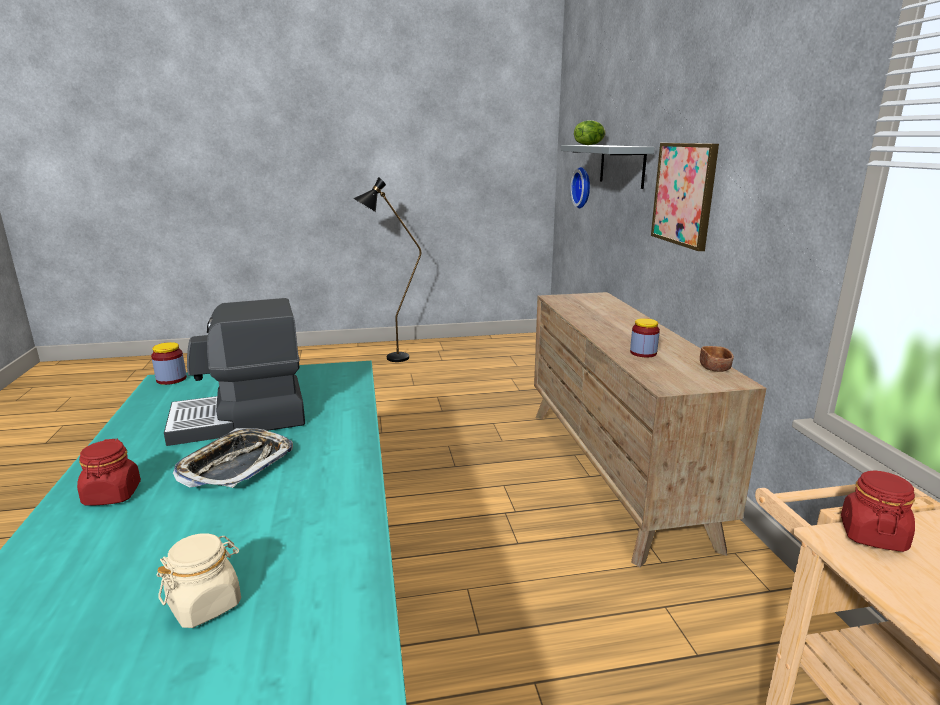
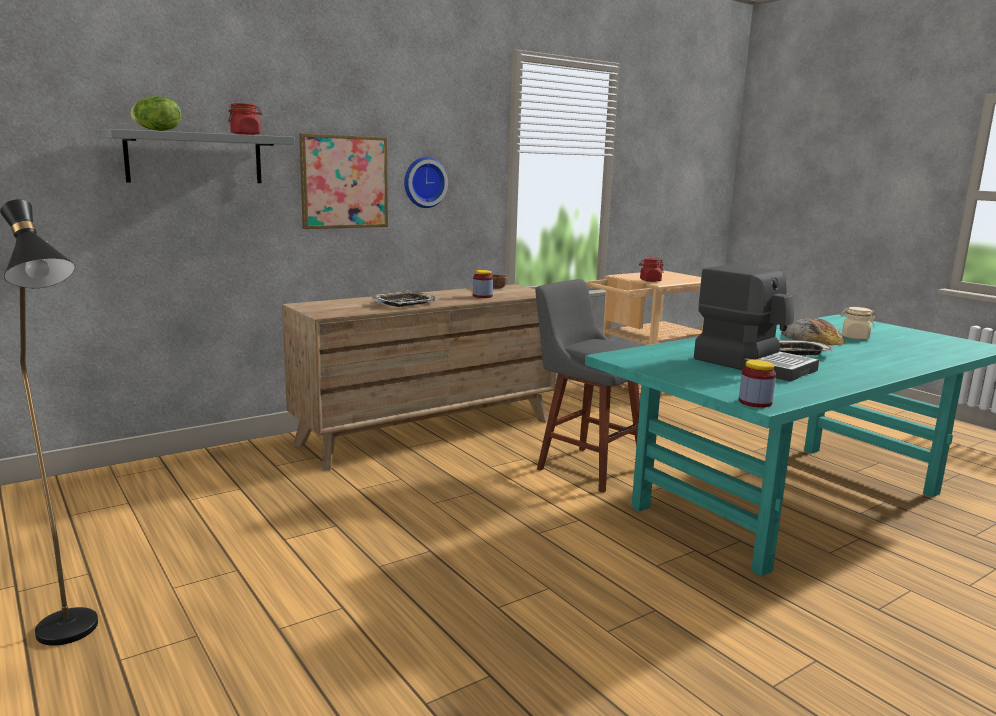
camera: 115 degrees left, 5 degrees down
red jar [77,439,141,506] -> red jar moved to [228,103,262,135]
wall clock [570,167,590,208] -> wall clock moved to [404,157,448,208]
none -> tray [372,290,437,307]
none -> grey stool [535,279,641,493]
none -> bread [781,318,845,345]

